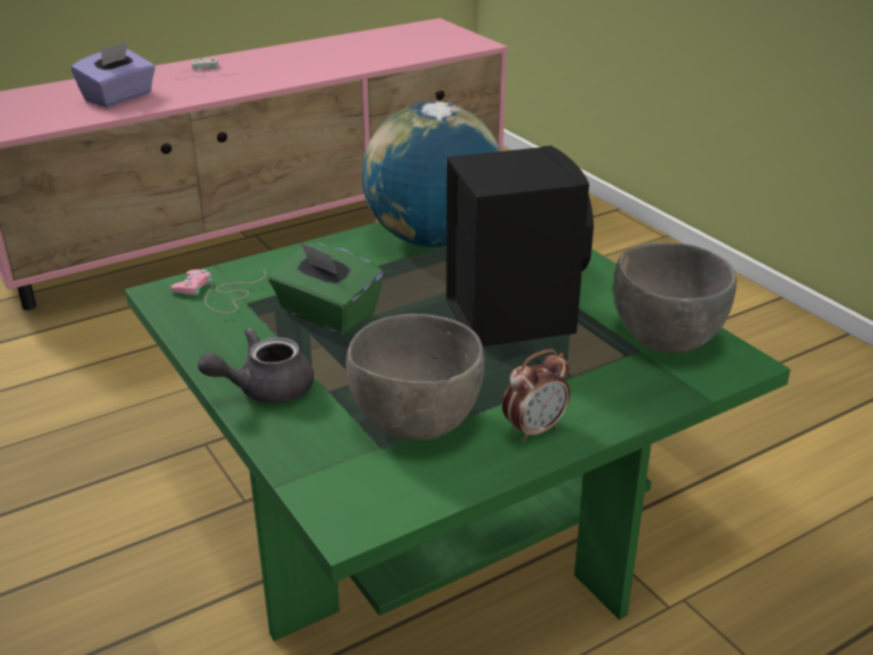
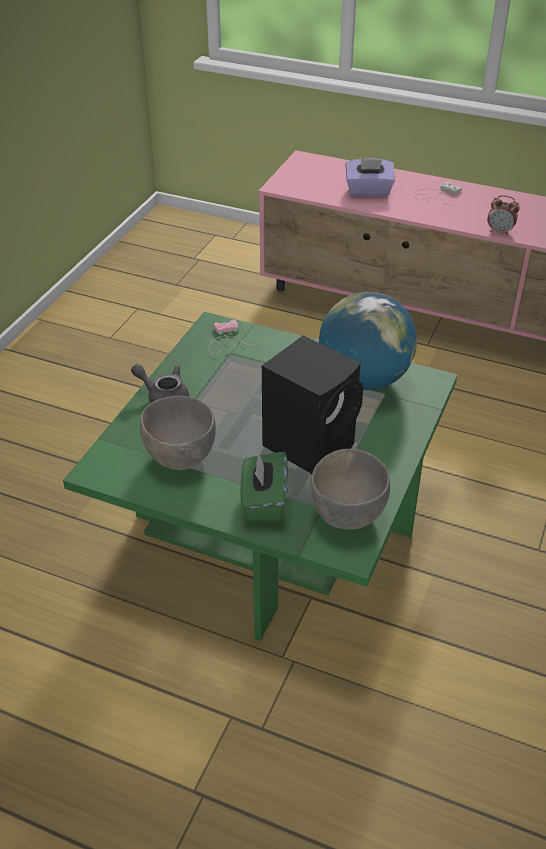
camera: 55 degrees right, 10 degrees up
green tissue box [269,242,384,334] -> green tissue box moved to [240,451,288,522]
alarm clock [502,349,570,442] -> alarm clock moved to [487,195,520,235]

